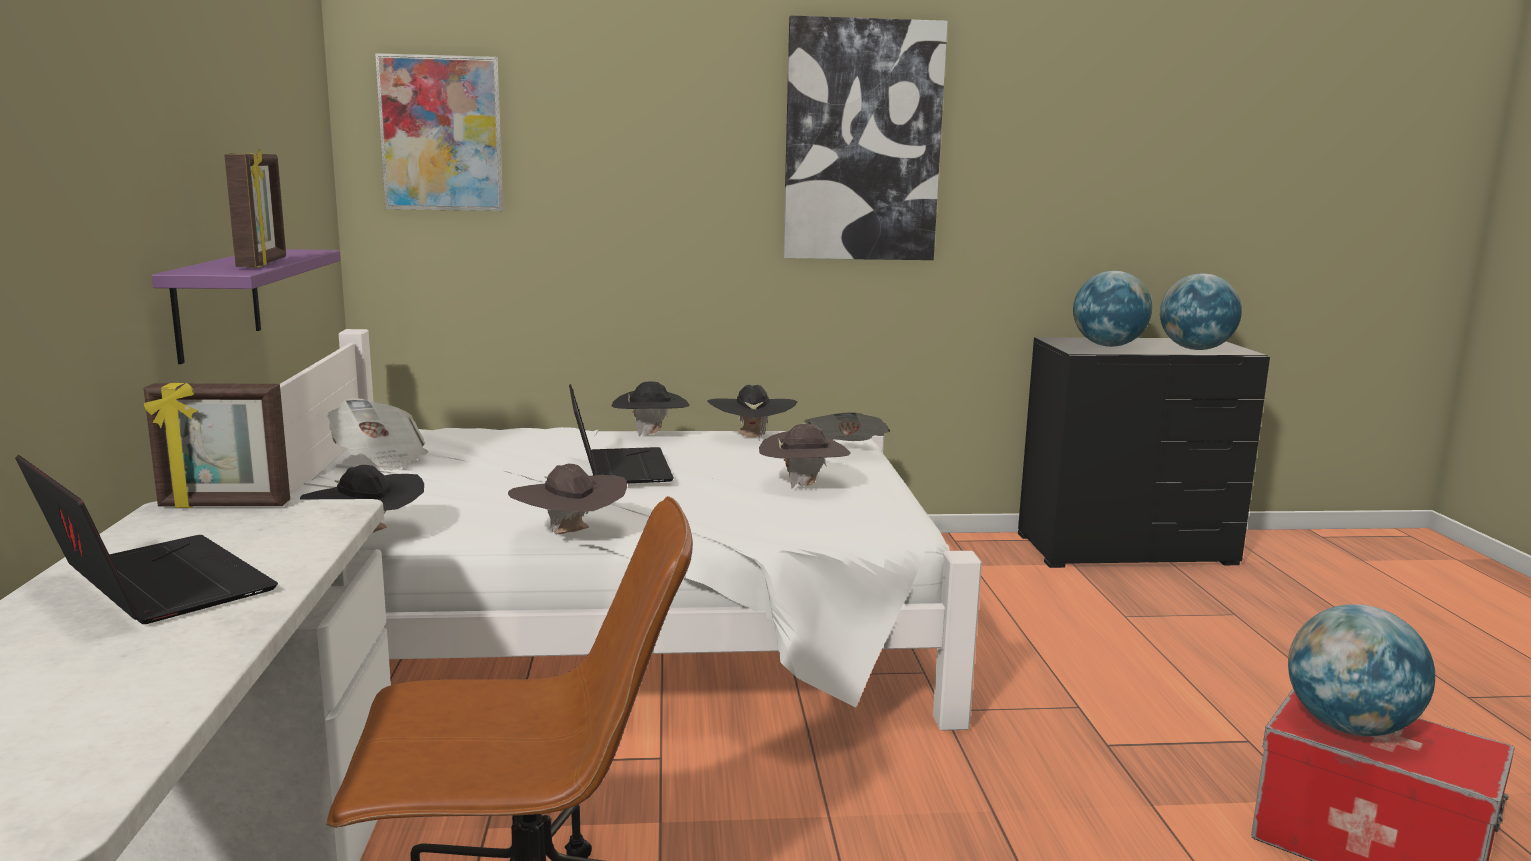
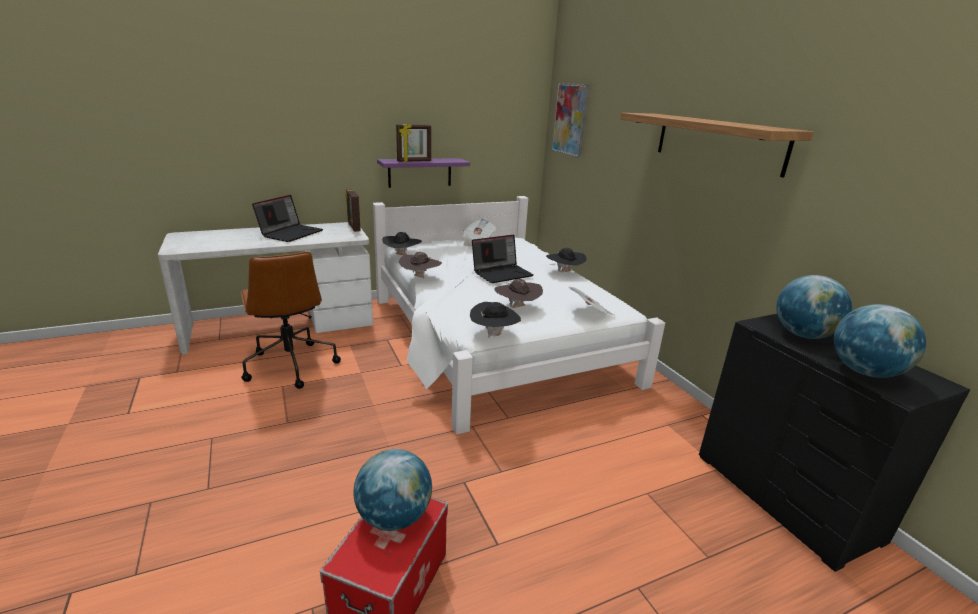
camera: 70 degrees right, 10 degrees up
black hat [707,385,798,440] -> black hat moved to [470,302,521,338]
picture [783,16,948,260] -> shelf [620,113,814,178]

